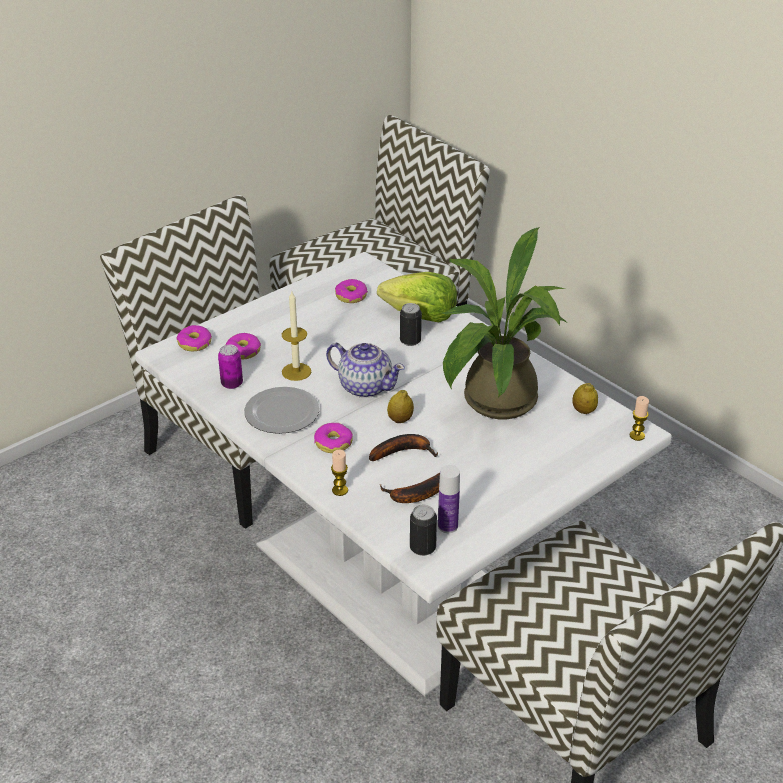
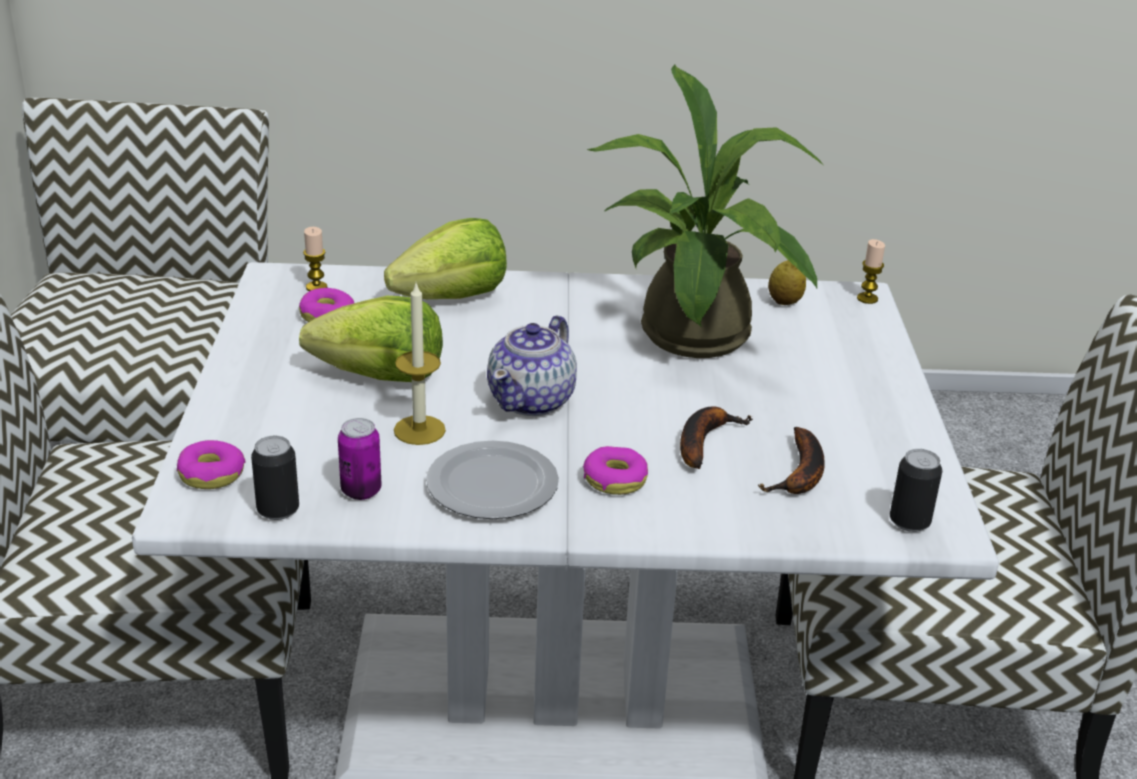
camera: 50 degrees left, 5 degrees down
donut [226,333,261,359] -> none
teapot [326,343,405,398] -> teapot turned 135 degrees clockwise [487,315,577,416]
candle [331,450,348,496] -> candle moved to [303,227,327,291]
lemon [387,390,414,423] -> none
can [400,303,422,346] -> can moved to [251,436,299,520]
bottle [438,465,460,533] -> none
none -> lettuce [299,296,443,382]

